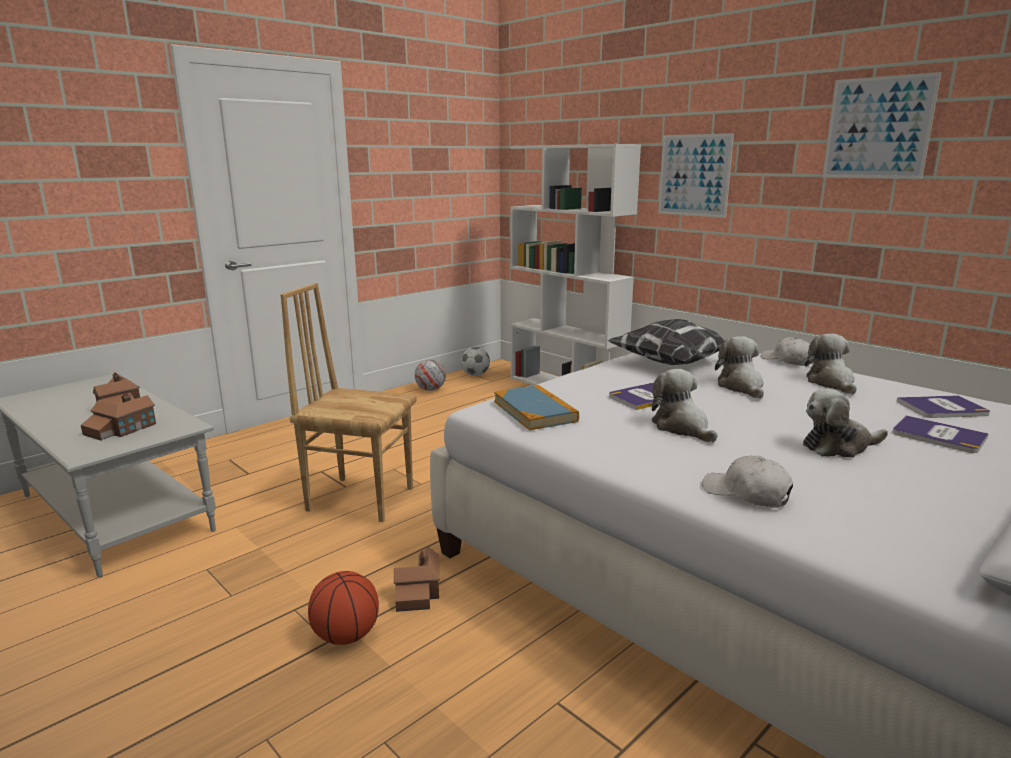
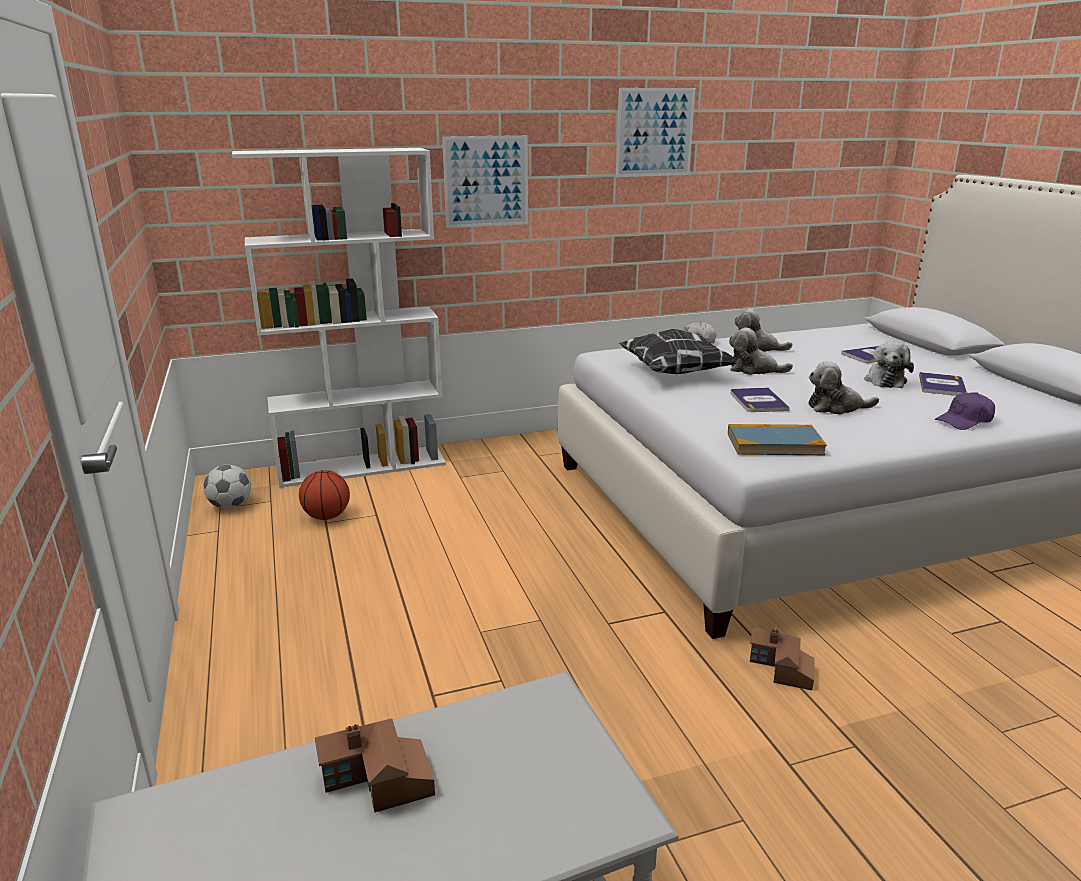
camera: 65 degrees left, 5 degrees up
toy house [81,393,156,441] -> none
brown chair [280,283,417,522] -> none
basketball [308,571,379,645] -> basketball moved to [299,470,350,520]
football [415,360,446,391] -> none
white cap [702,456,793,508] -> purple cap [935,392,995,430]
book [897,395,990,418] -> book moved to [919,372,967,396]

